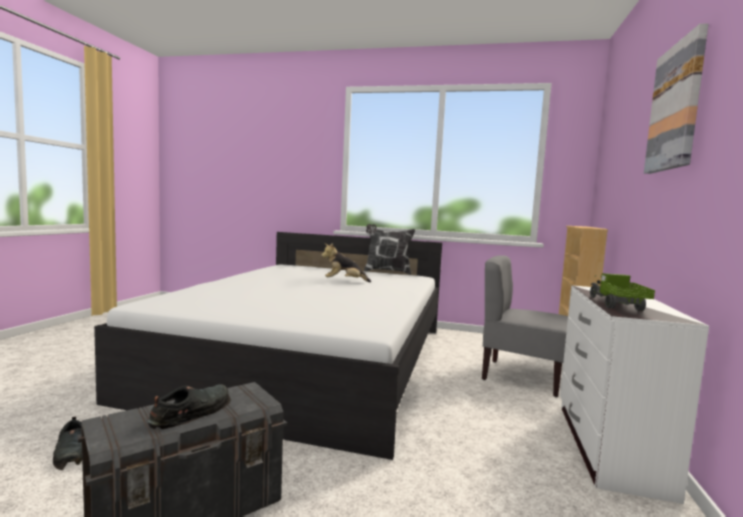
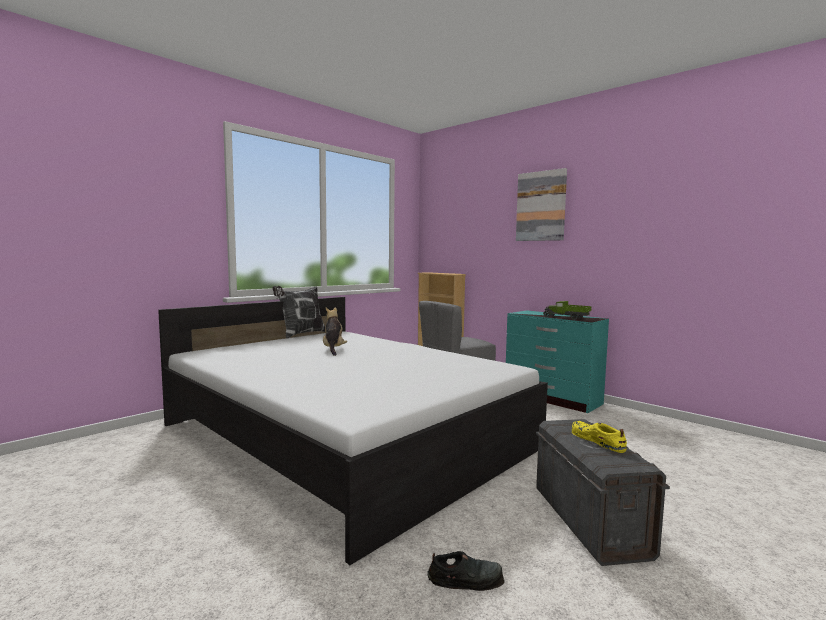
camera: 60 degrees left, 0 degrees up
black shoe [148,384,231,429] -> yellow shoe [572,421,627,453]
plush toy [321,243,371,282] -> plush toy turned 150 degrees clockwise [323,308,347,356]
white dresser [560,285,709,504] -> turquoise dresser [506,310,609,413]

